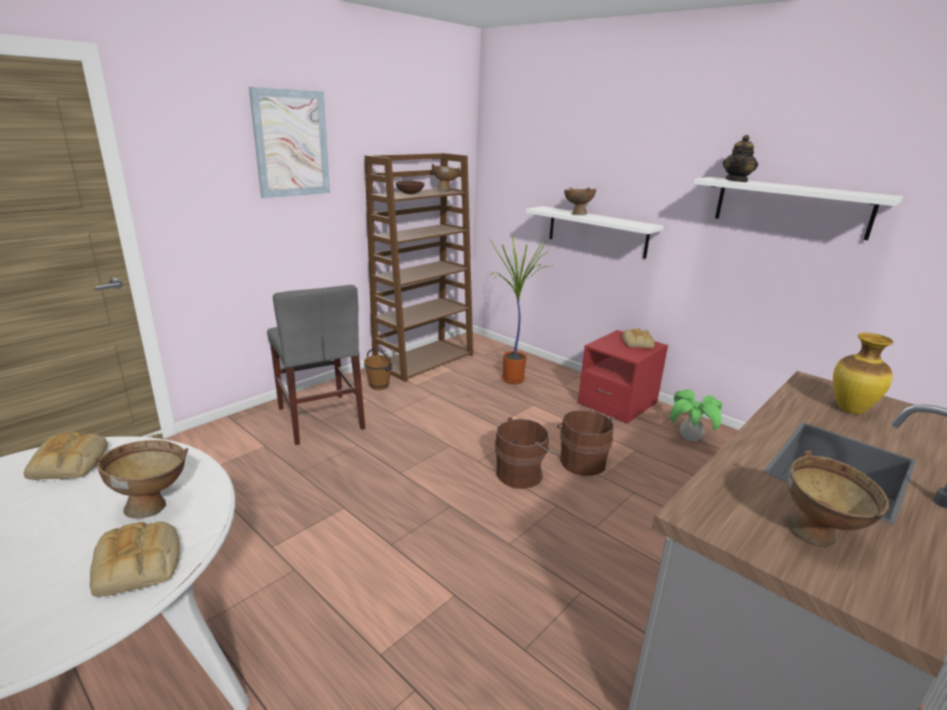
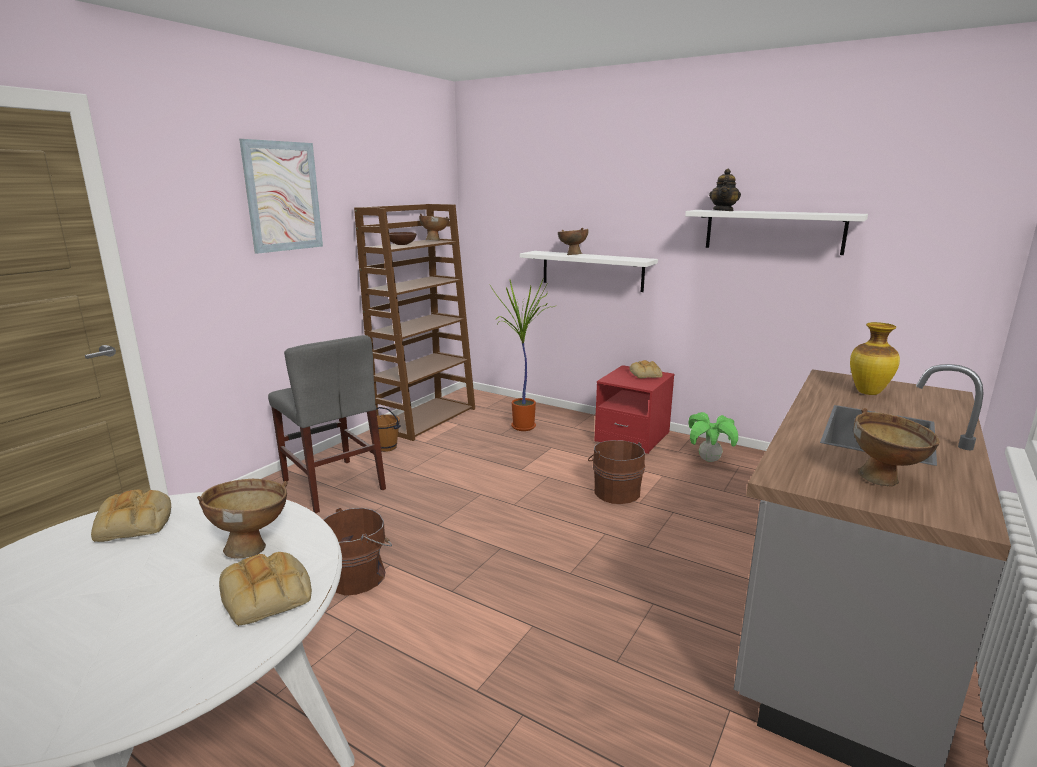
camera: 10 degrees left, 5 degrees down
brown bucket [495,417,554,489] -> brown bucket moved to [324,508,392,596]

